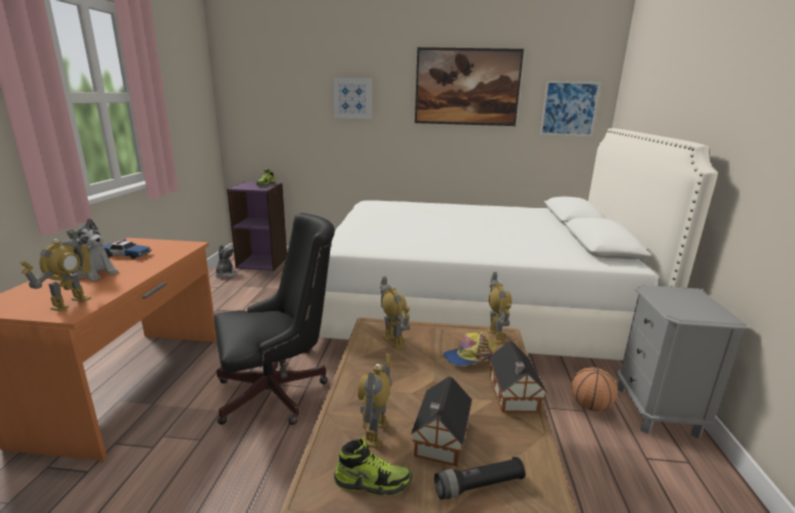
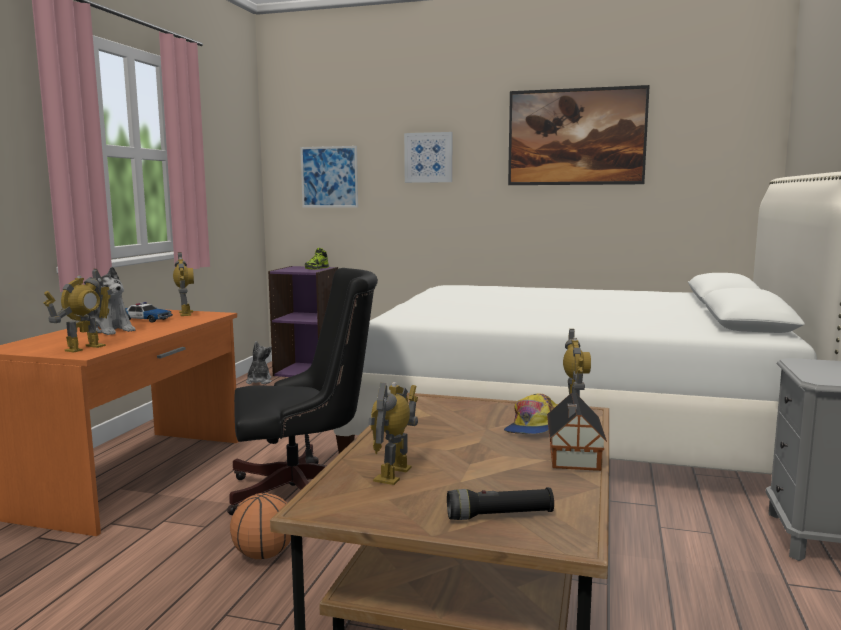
camera: 10 degrees right, 10 degrees down
shoe [334,438,413,496] -> none
toy robot [380,276,410,349] -> toy robot moved to [173,252,194,316]
toy house [411,377,472,466] -> none
cap [443,332,498,366] -> cap turned 45 degrees counterclockwise [504,393,557,434]
picture [540,81,601,136] -> picture moved to [301,146,358,207]
basketball [571,367,618,411] -> basketball moved to [230,493,291,559]

